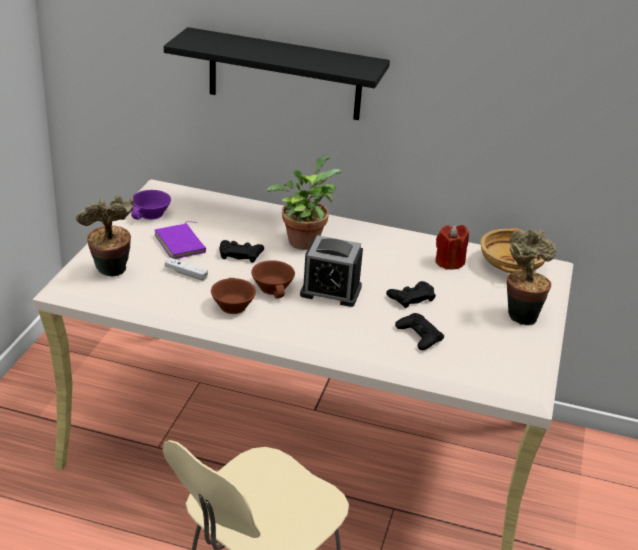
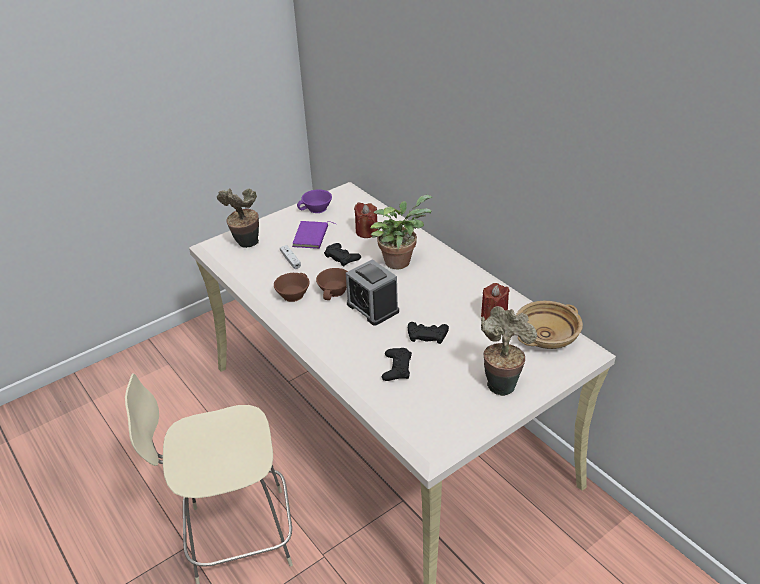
camera: 40 degrees right, 5 degrees up
black shelf [164,27,390,120] -> none
none -> red candle [354,202,378,238]

